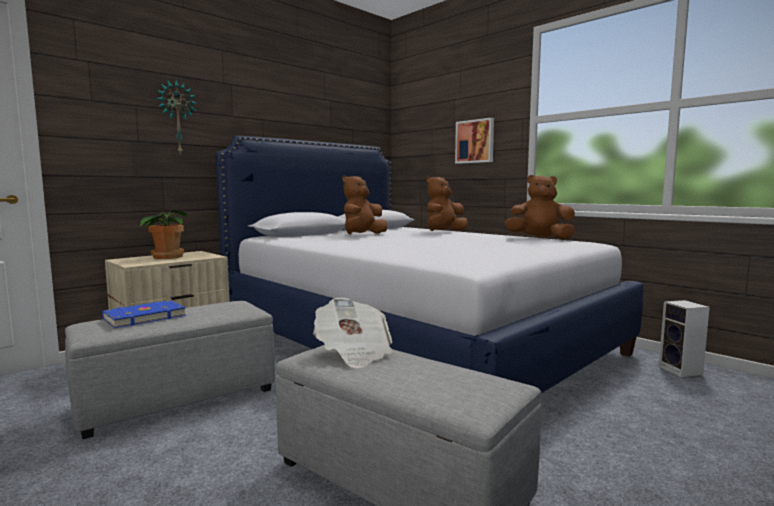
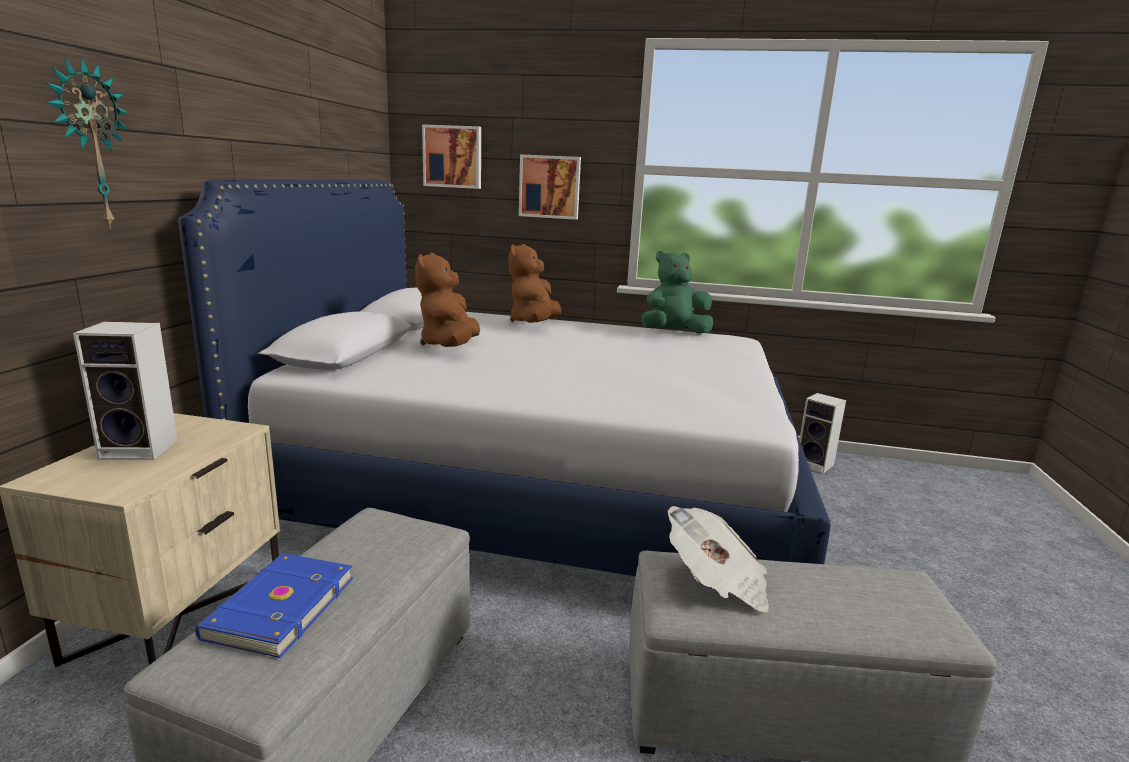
camera: 35 degrees left, 10 degrees up
potted plant [140,211,187,259] -> speaker [73,322,178,460]
brown plush toy [504,175,575,240] -> green plush toy [641,250,713,334]
none -> picture [422,124,481,189]

